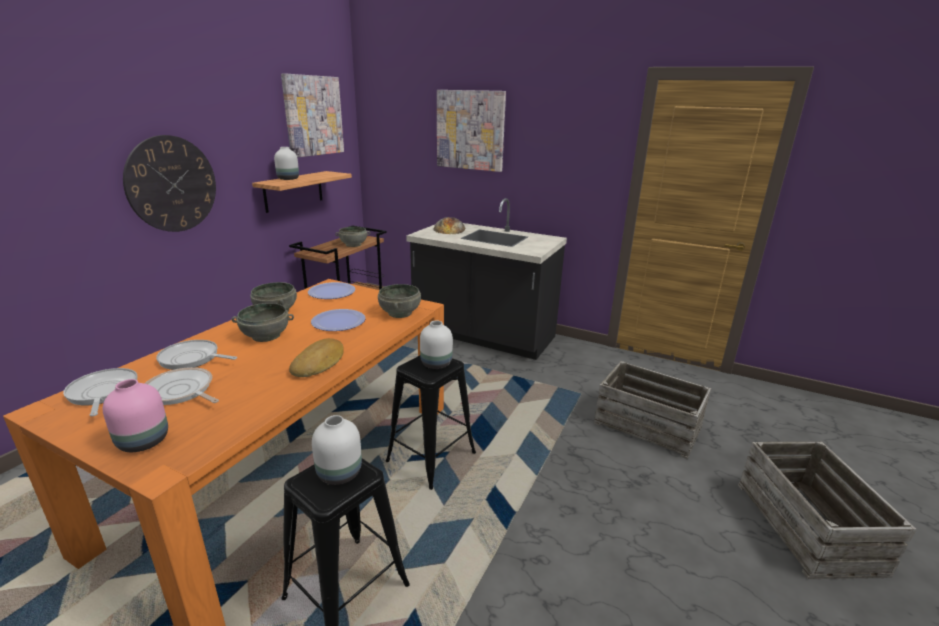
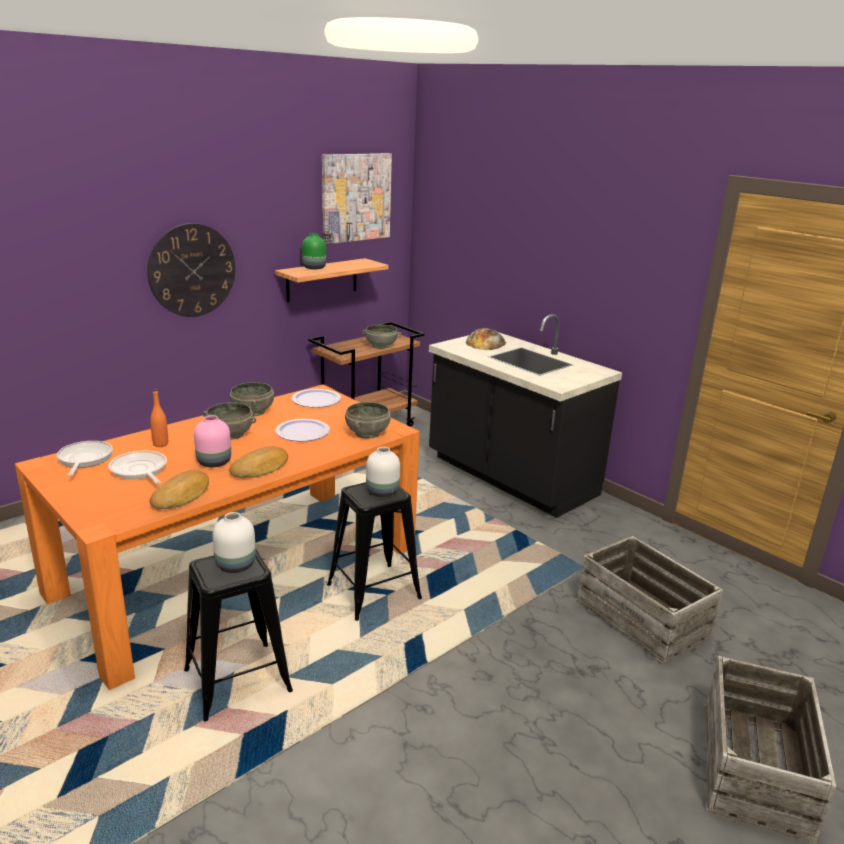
camera: 20 degrees right, 0 degrees up
pink vase [103,379,168,452] -> pink vase moved to [194,415,231,467]
frying pan [156,340,237,370] -> orange bottle [150,389,168,447]
white vase [274,147,299,180] -> green vase [302,233,326,269]
picture [437,90,506,172] -> none
none -> bread [150,470,209,509]

